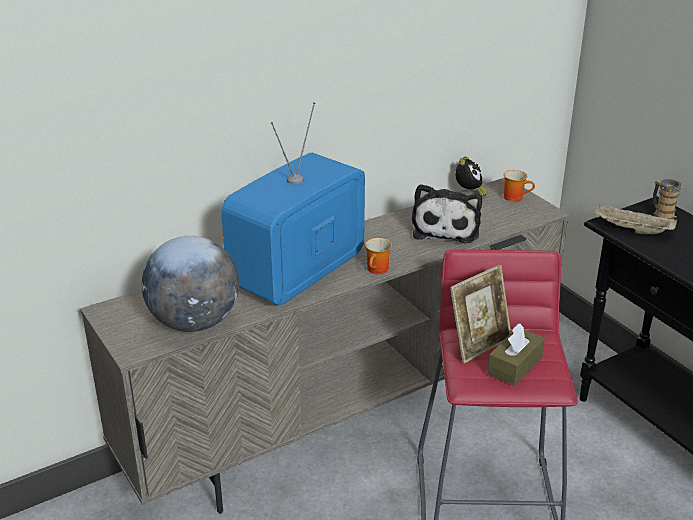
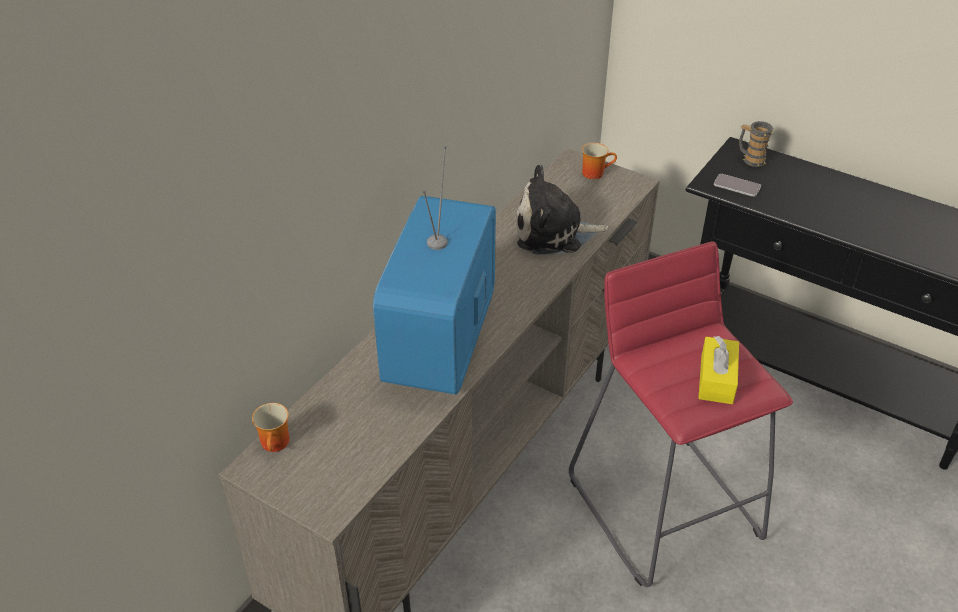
camera: 25 degrees left, 10 degrees up
globe [141,236,239,332] -> none
mug [365,238,392,274] -> mug moved to [252,403,289,452]
plush toy [412,184,482,243] -> plush toy turned 105 degrees clockwise [516,165,609,255]
picture frame [450,265,511,364] -> none
alarm clock [455,156,488,197] -> none
brown tissue box [487,324,545,386] -> yellow tissue box [698,336,739,404]
beige tray [596,204,677,234] -> phone [714,174,761,197]

